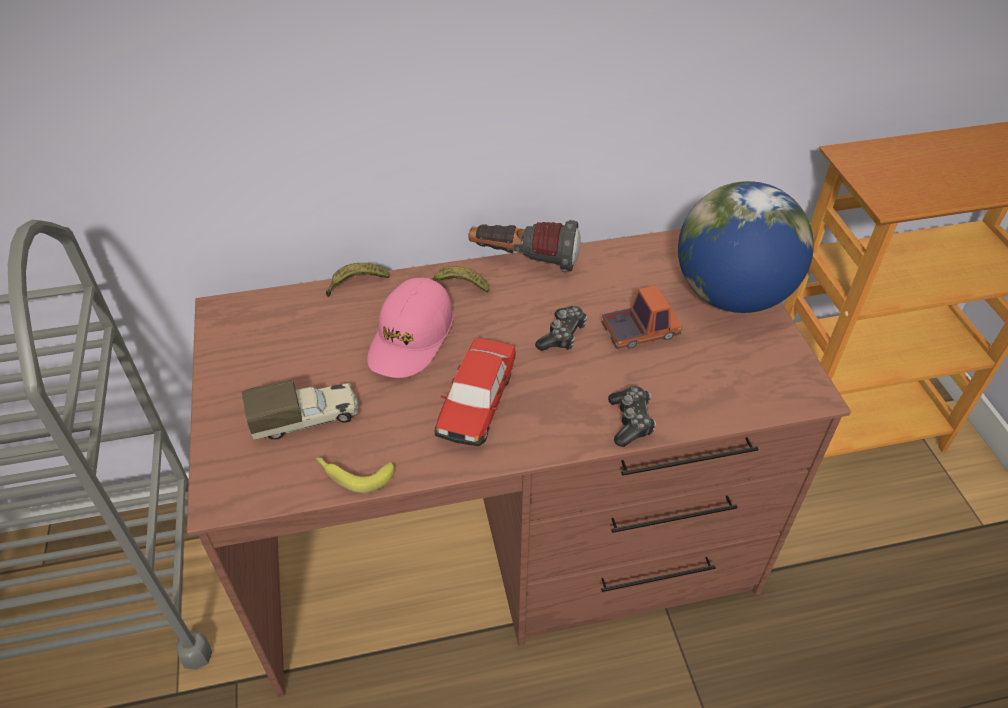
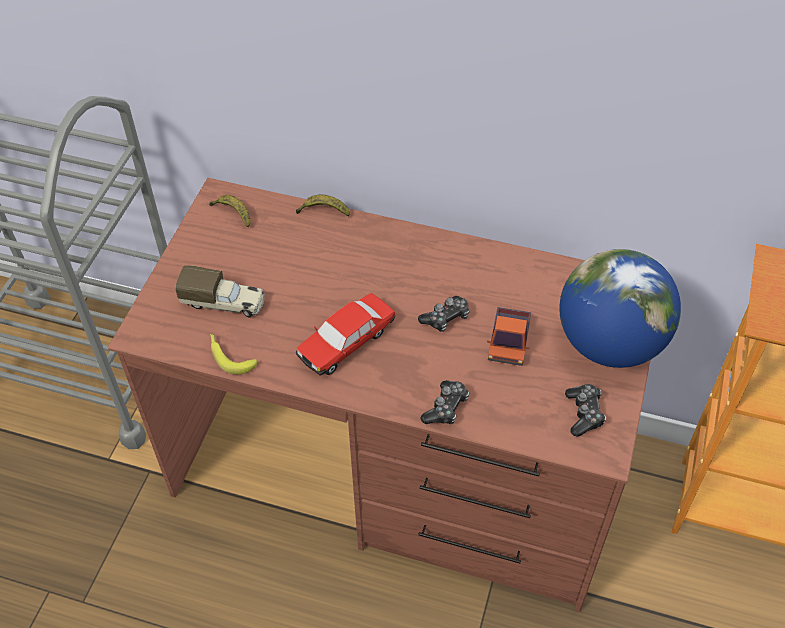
camera: 30 degrees right, 5 degrees up
pink cap [367,278,453,378] -> none
banana [432,266,489,293] -> banana moved to [209,195,250,227]
flashlight [469,220,580,272] -> none
toy truck [602,285,683,349] -> toy truck turned 90 degrees clockwise [487,307,531,366]
none -> game controller [565,384,606,437]

